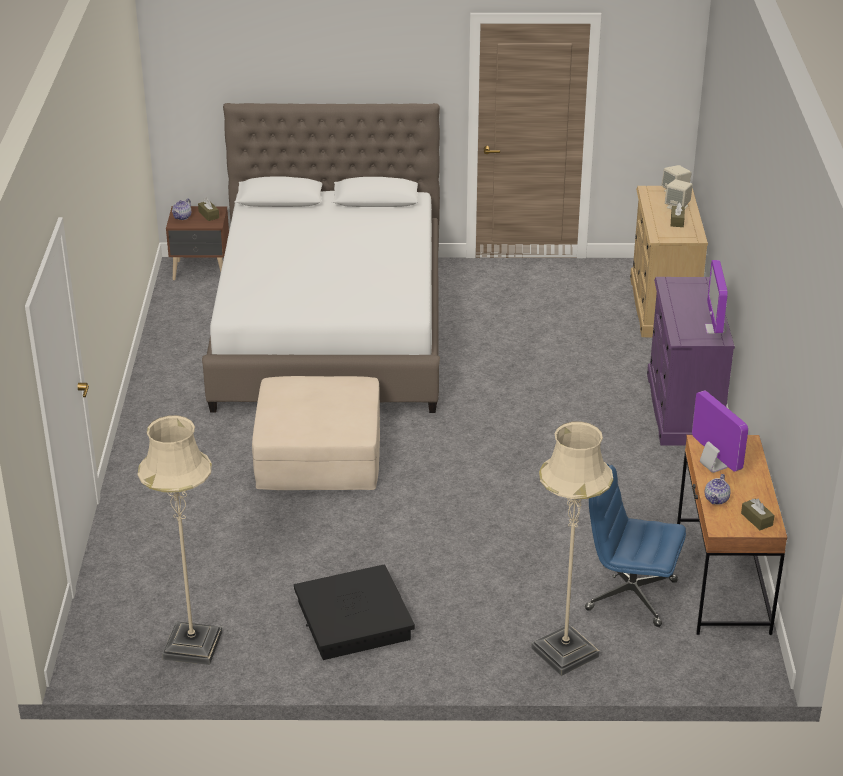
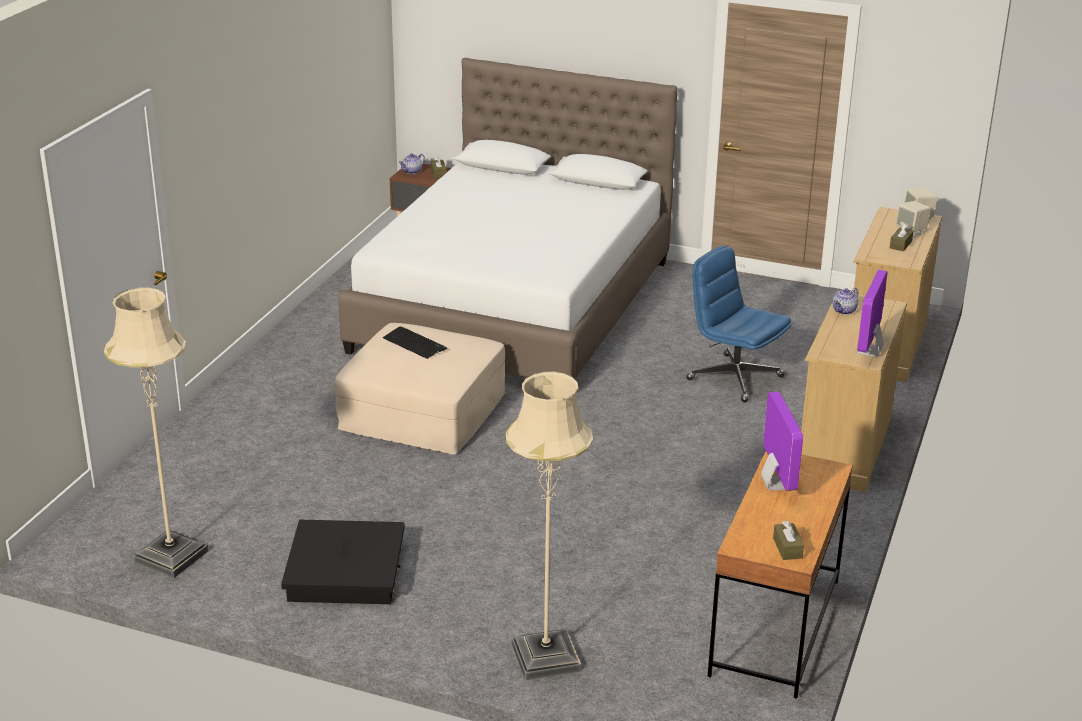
camera: 20 degrees right, 5 degrees down
blue office chair [585,464,686,627] -> blue office chair moved to [686,245,791,402]
purple dresser [647,277,735,445] -> beige dresser [801,291,907,492]
teapot [705,474,731,505] -> teapot moved to [833,288,858,315]
none -> keyboard [383,326,447,359]

